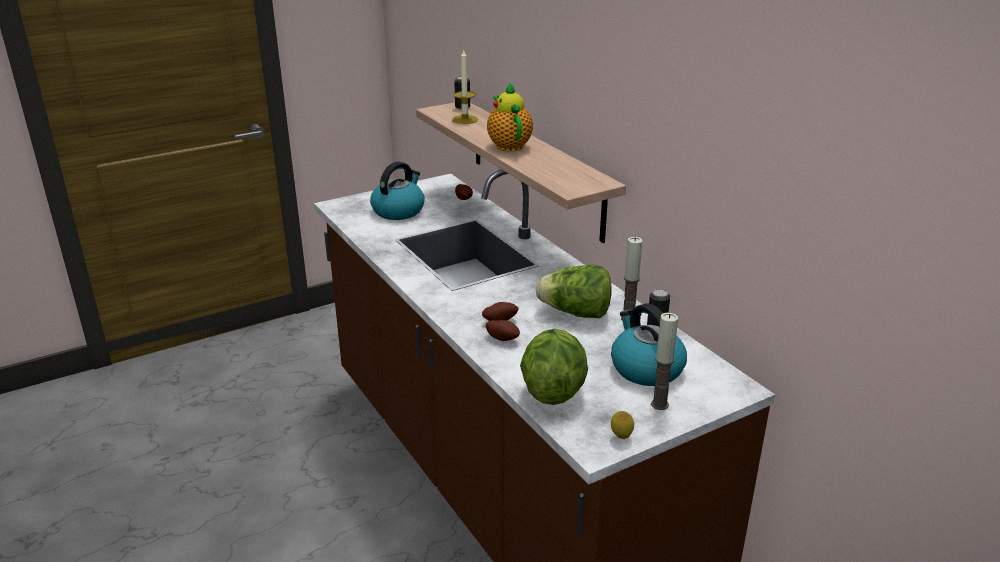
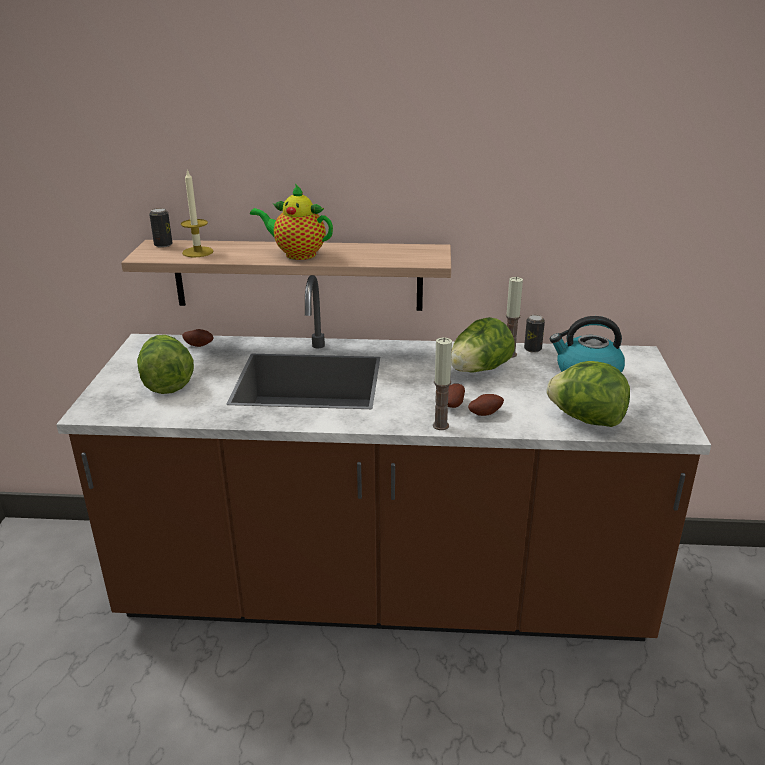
camera: 55 degrees left, 0 degrees up
kettle [370,162,424,220] -> lettuce [137,335,194,394]
lemon [611,411,634,439] -> none
candle [651,313,678,410] -> candle moved to [433,337,452,430]

